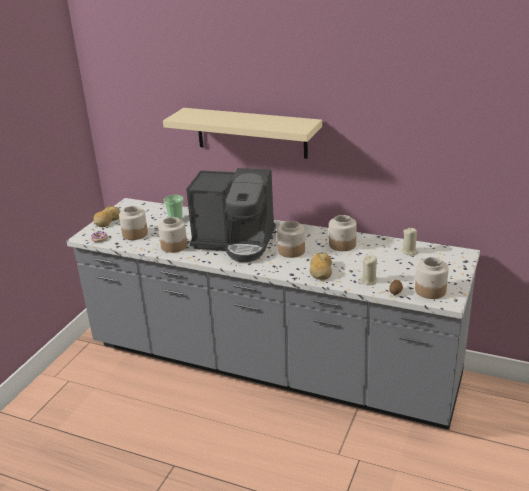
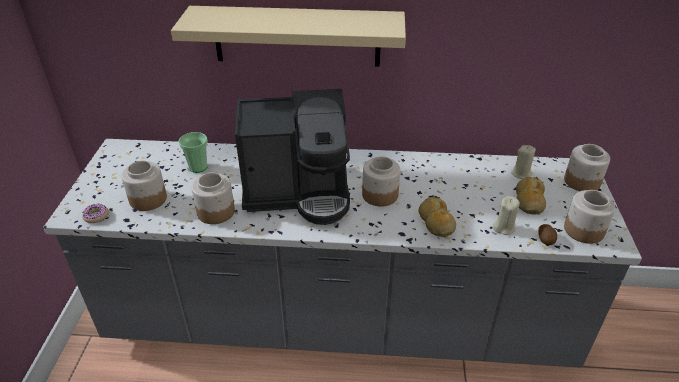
camera: 20 degrees left, 10 degrees up
bread [93,206,121,227] -> bread moved to [516,177,546,215]
jar [329,215,357,251] -> jar moved to [564,144,610,191]

